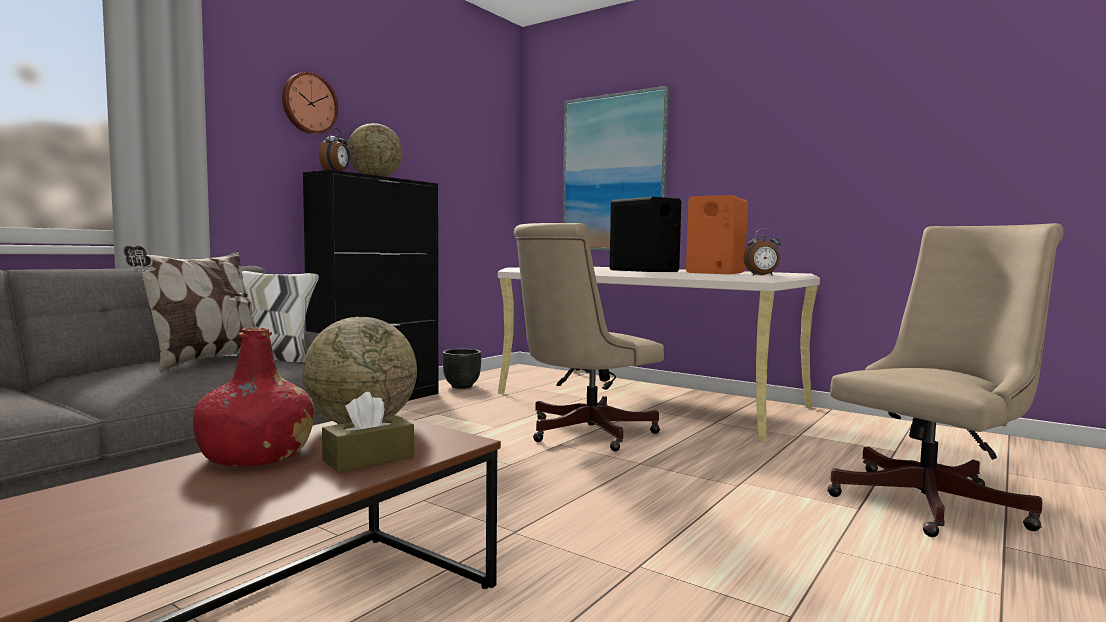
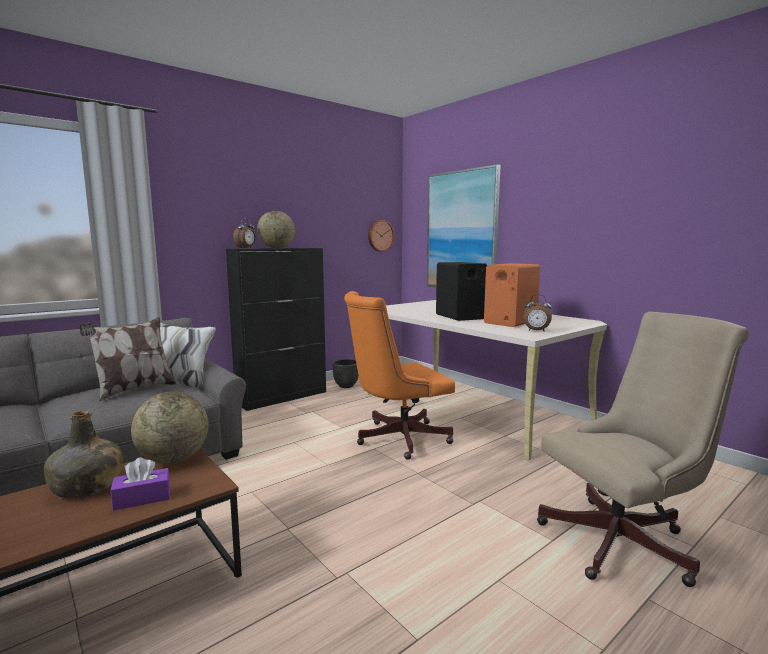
camera: 15 degrees right, 5 degrees up
red bottle [193,328,315,466] -> green bottle [44,411,123,498]
wall clock [282,72,338,134] -> wall clock moved to [368,220,395,252]
brown tissue box [322,392,414,473] -> purple tissue box [110,457,170,511]
beige office chair [514,223,664,452] -> orange office chair [344,291,455,460]

